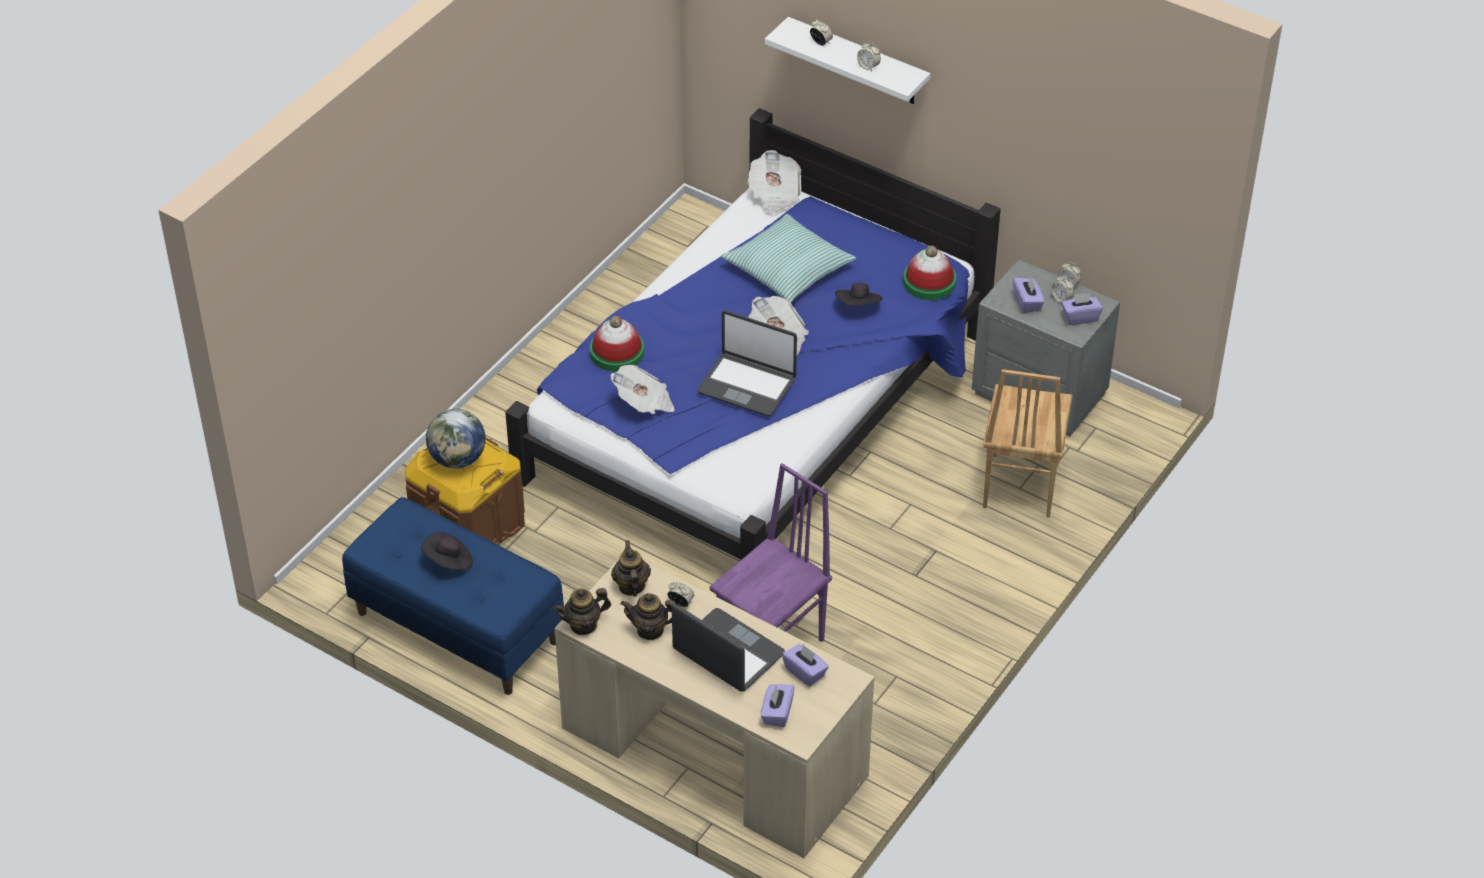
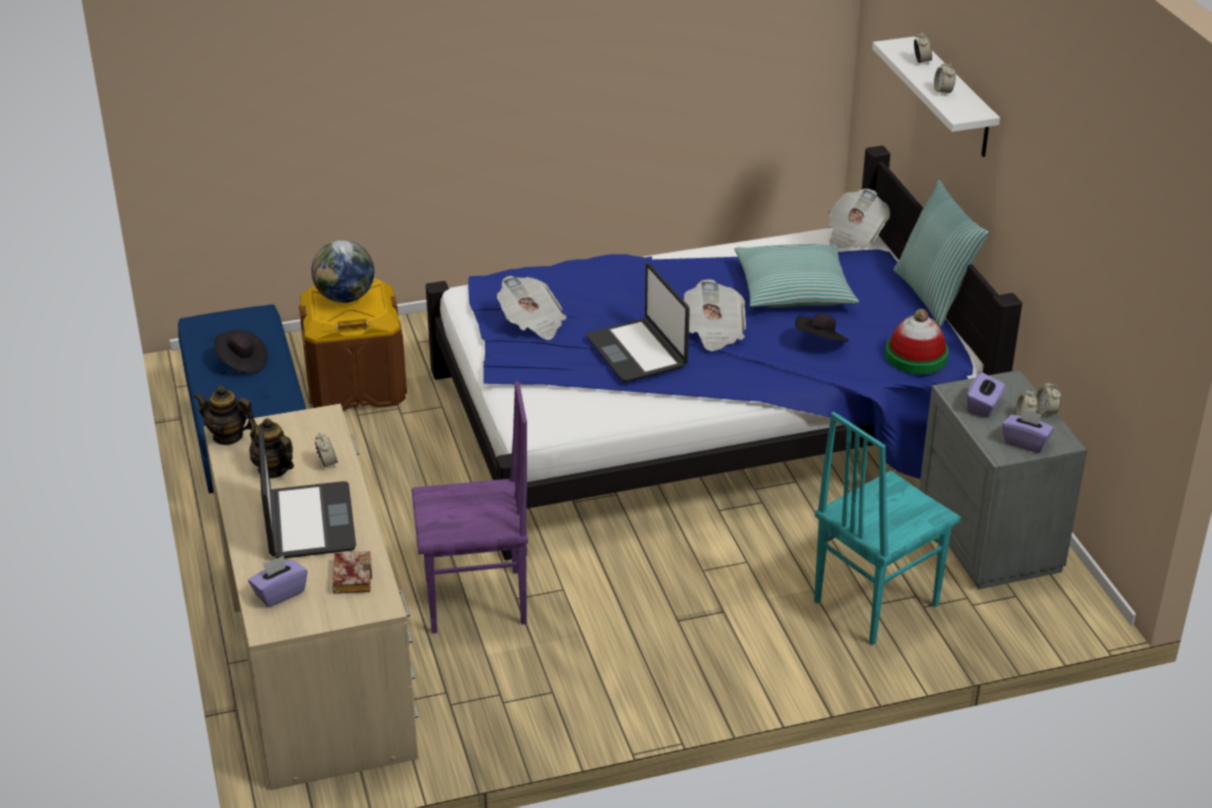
camera: 40 degrees right, 10 degrees down
hat [590,316,644,372] -> none
teapot [611,540,651,597] -> none
purple tissue box [782,644,829,686] -> book [332,551,372,594]
brown chair [983,369,1073,518] -> turquoise chair [814,412,961,645]
none -> pillow [894,180,989,327]

